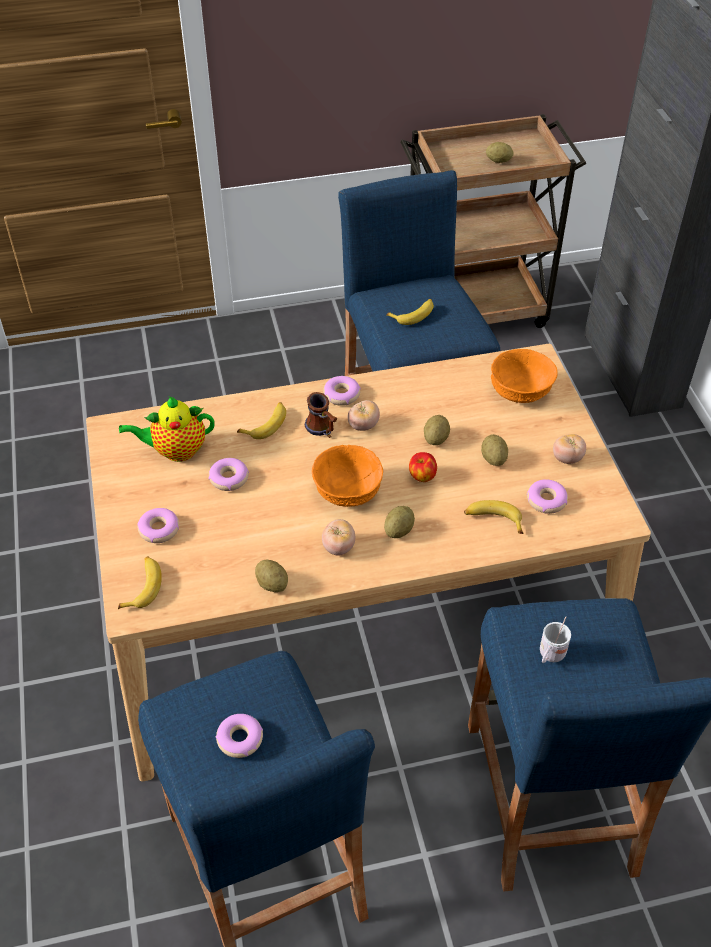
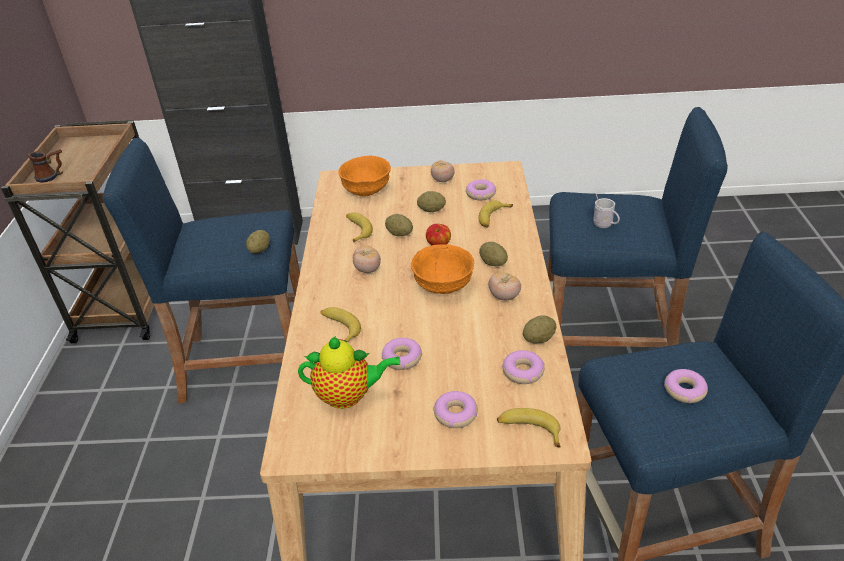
camera: 75 degrees left, 10 degrees down
teapot [119,396,215,462] -> teapot turned 90 degrees counterclockwise [298,336,400,409]
mug [305,392,338,438] -> mug moved to [27,149,63,183]
donut [323,376,361,406] -> donut moved to [502,350,545,384]
banana [386,299,434,325] -> banana moved to [346,212,373,243]
potato [486,142,513,163] -> potato moved to [246,230,270,253]

